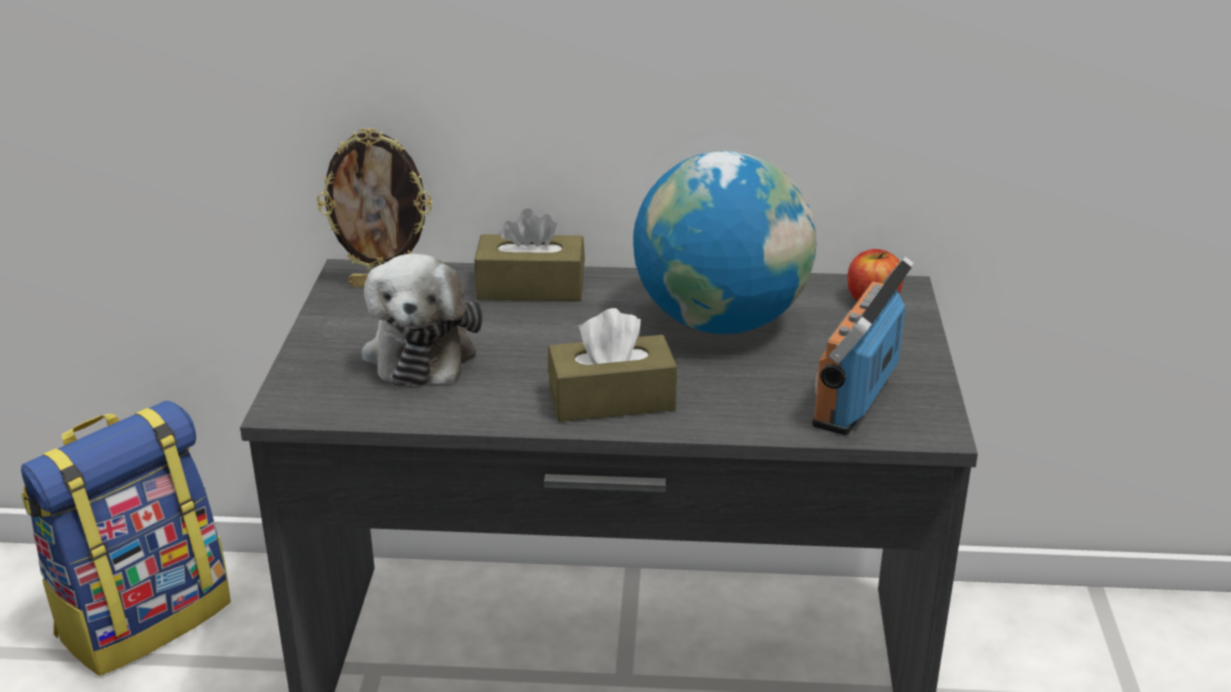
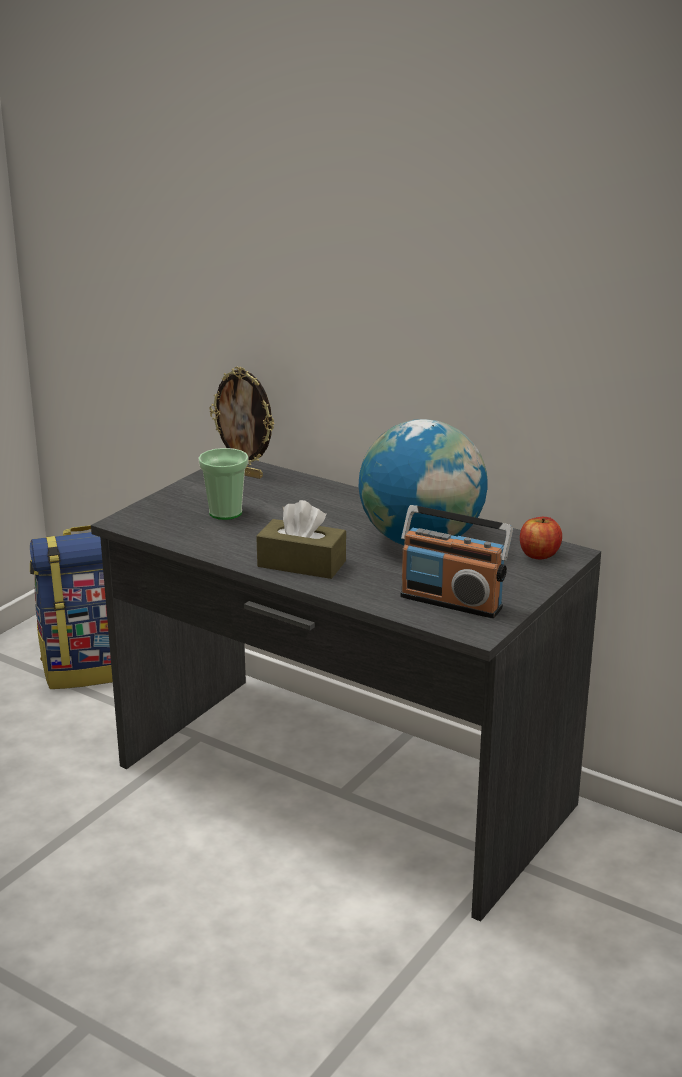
camera: 30 degrees right, 5 degrees down
plush toy [362,254,483,386] -> cup [198,448,248,520]
brown tissue box [475,208,585,301] -> none
radio [812,257,914,435] -> radio turned 120 degrees counterclockwise [400,505,513,618]

